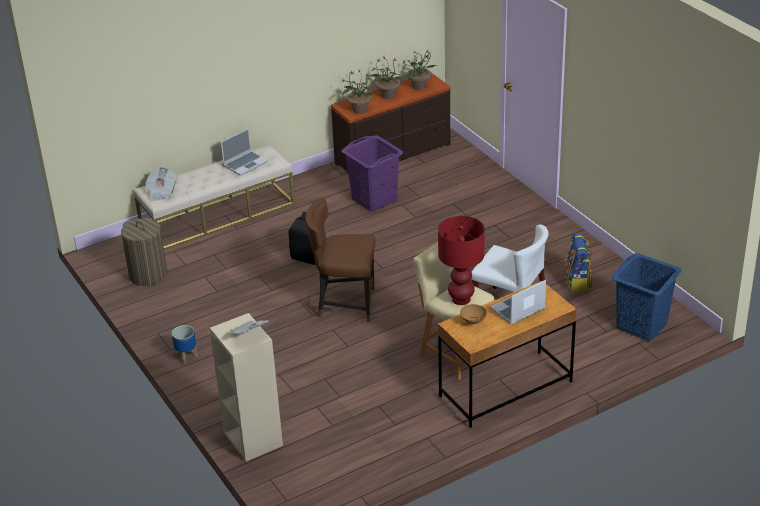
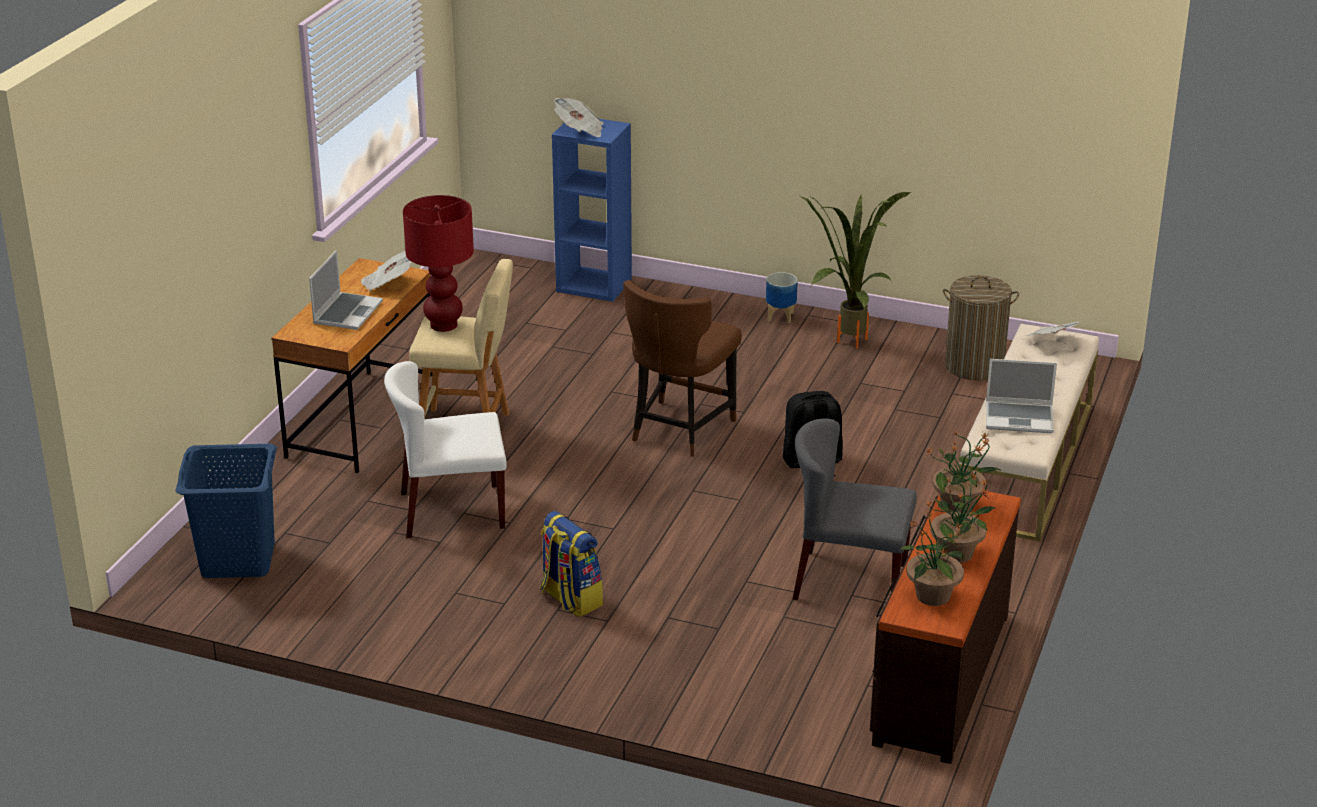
camera: 140 degrees right, 5 degrees down
beige bookcase [210,313,283,462] -> blue bookcase [552,119,632,302]
laptop [221,128,268,176] -> laptop turned 90 degrees counterclockwise [986,359,1057,433]
brown chair [305,198,375,322] -> brown chair turned 150 degrees clockwise [623,280,742,456]
purple laundry basket [341,135,403,211] -> grey chair [793,418,917,600]
brown bowl [460,304,487,325] -> newspaper [361,251,411,291]
backpack [565,233,592,293] -> backpack moved to [540,511,603,617]
none -> potted plant [800,192,911,349]

